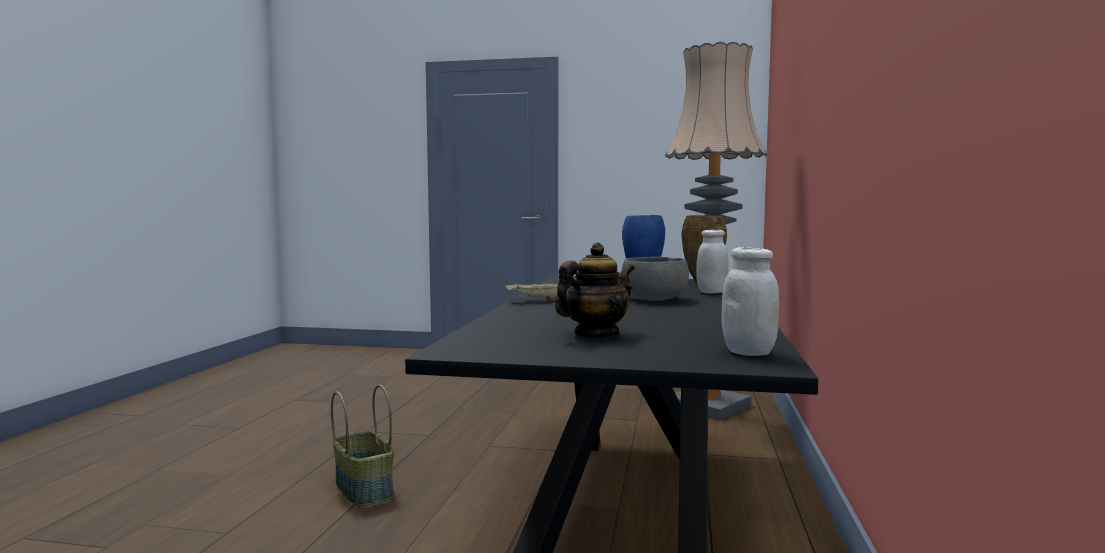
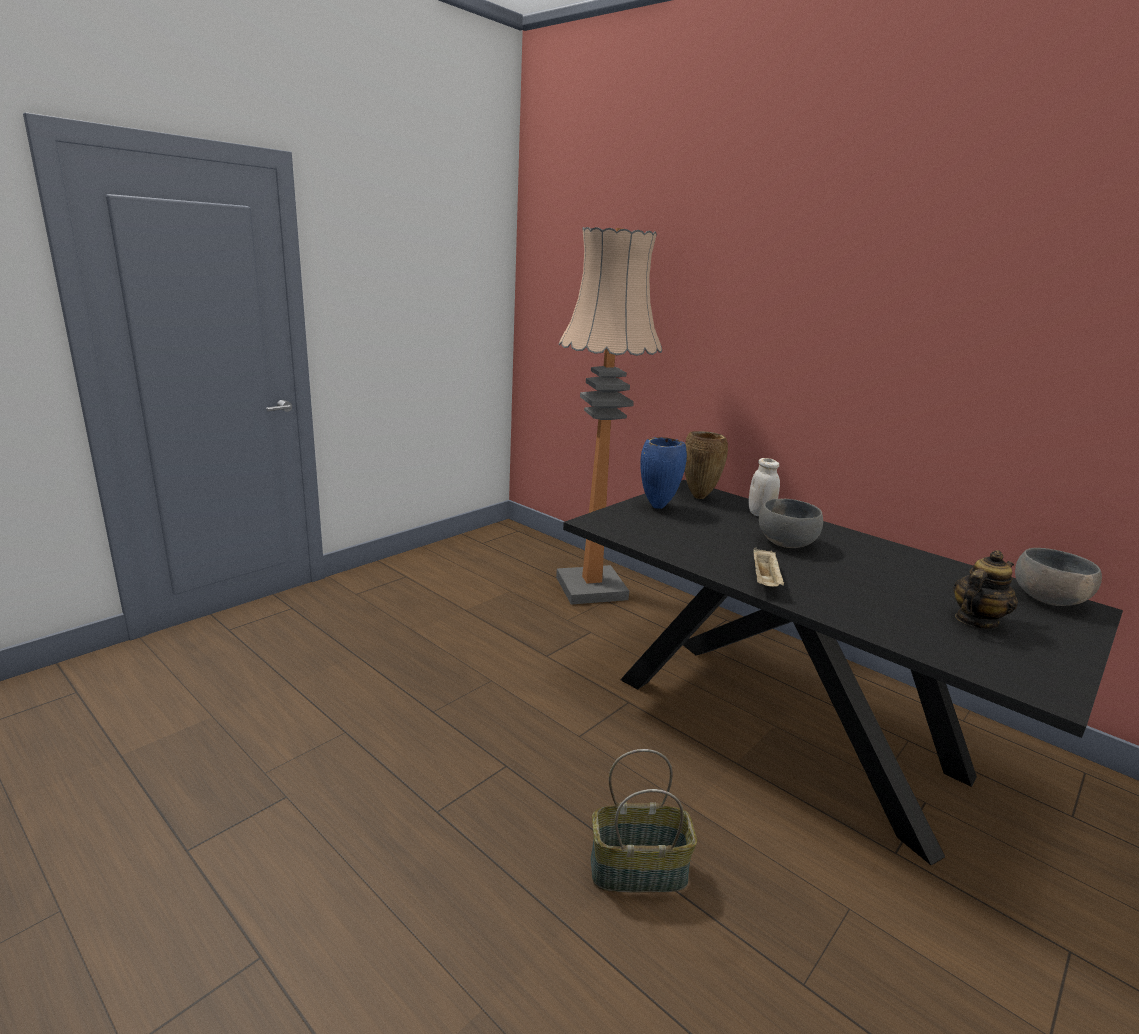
camera: 60 degrees left, 15 degrees up
teapot [555,243,635,337] -> teapot turned 60 degrees clockwise [953,550,1018,629]
white jar [722,247,779,356] -> grey bowl [1015,548,1102,606]

